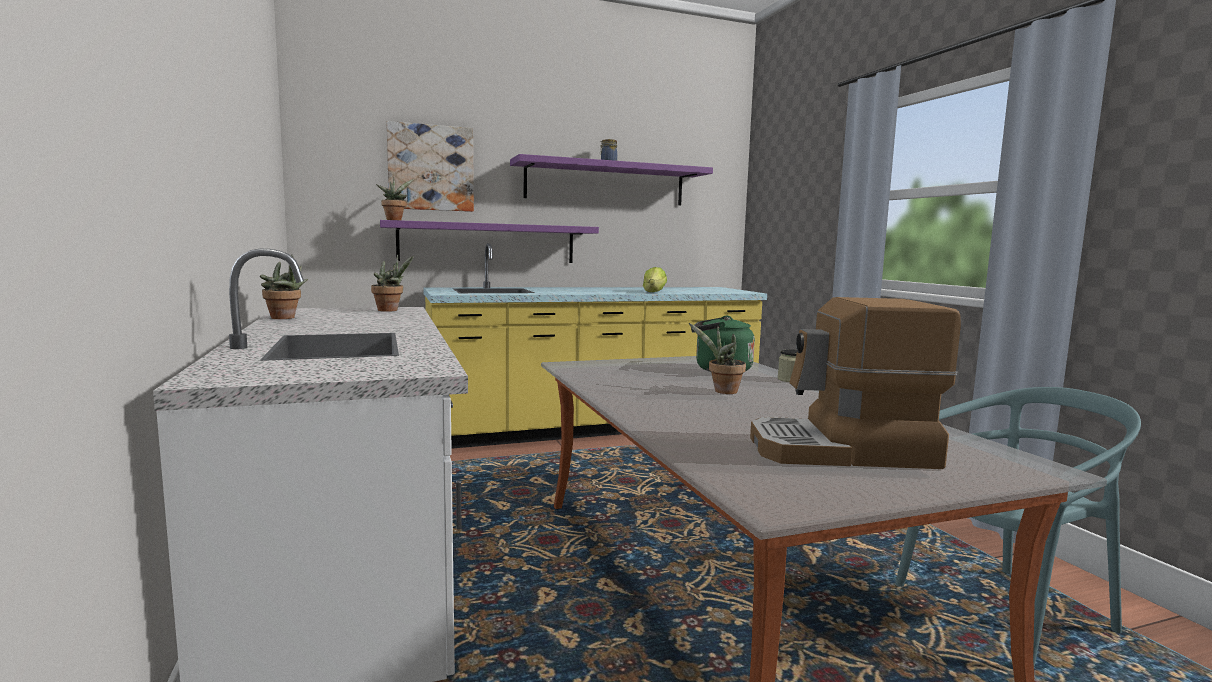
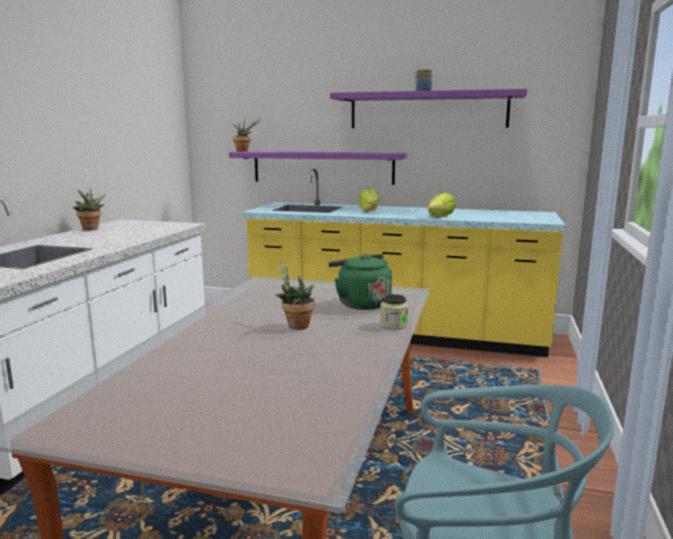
camera: 35 degrees right, 5 degrees up
potted plant [371,254,414,312] -> none
picture [386,121,474,212] -> none
coffee machine [750,297,961,469] -> none
none -> lettuce [359,188,380,211]

